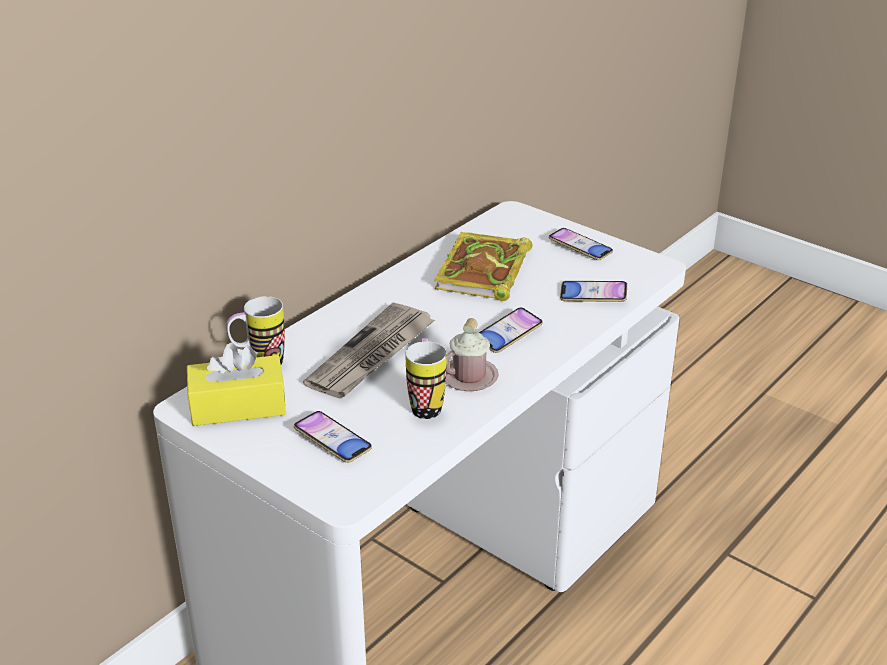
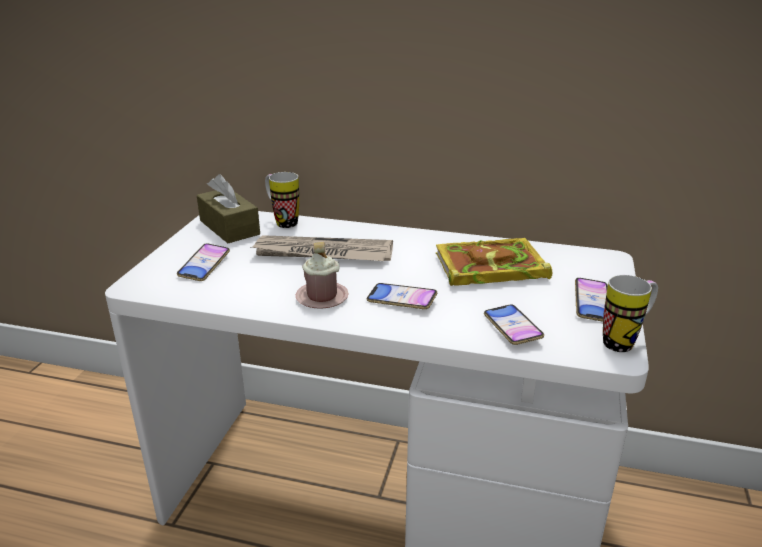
camera: 65 degrees right, 5 degrees down
yellow tissue box [187,343,286,426] -> brown tissue box [197,174,260,243]
mug [405,338,447,419] -> mug moved to [603,275,658,352]

